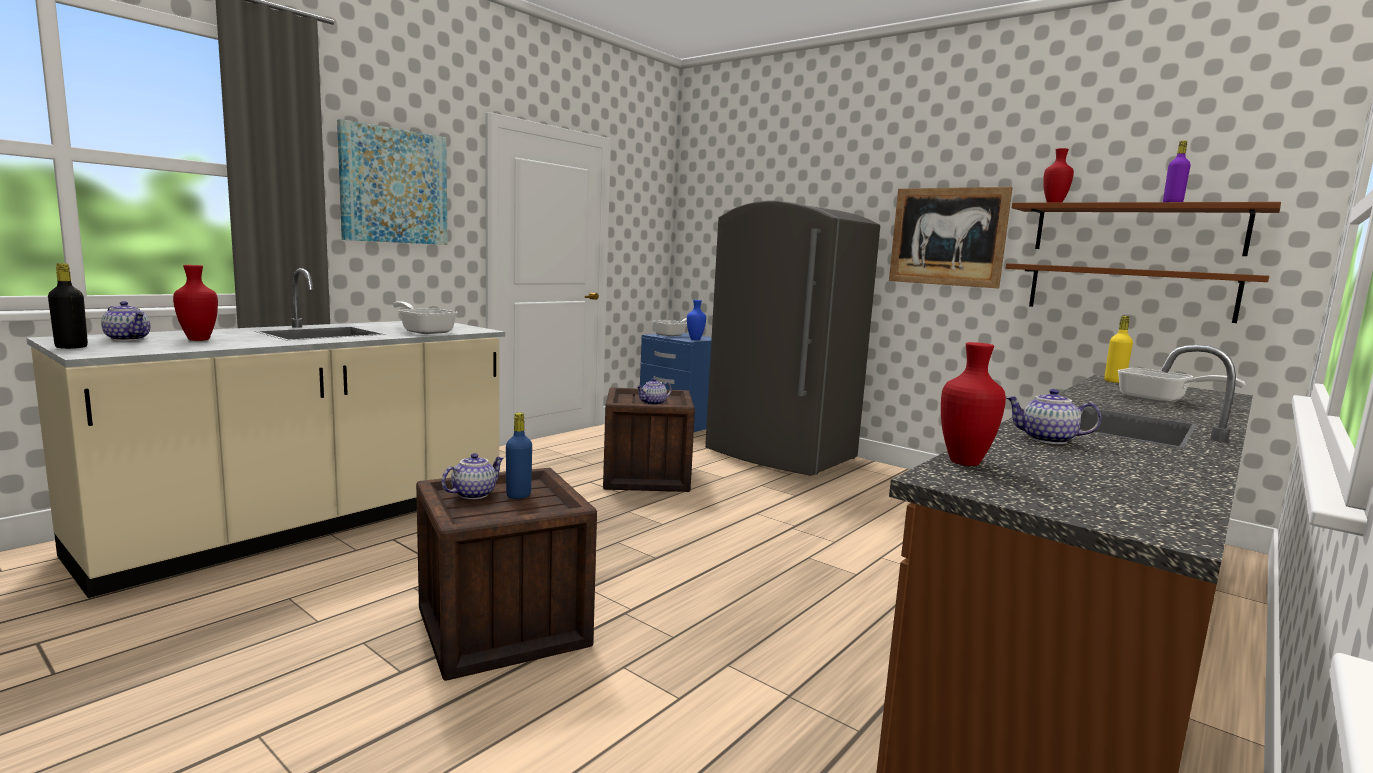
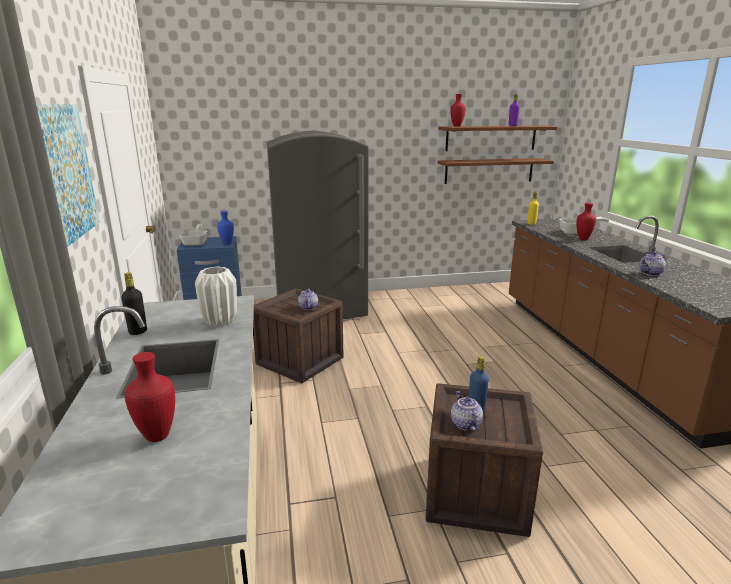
camera: 50 degrees left, 10 degrees up
black bottle [48,263,88,349] -> black bottle moved to [122,272,147,335]
teapot [101,301,150,341] -> none
frying pan [393,301,457,334] -> white vase [195,266,237,327]
picture [889,187,1013,288] -> none
red vase [941,342,1006,466] -> red vase moved to [576,203,596,240]

